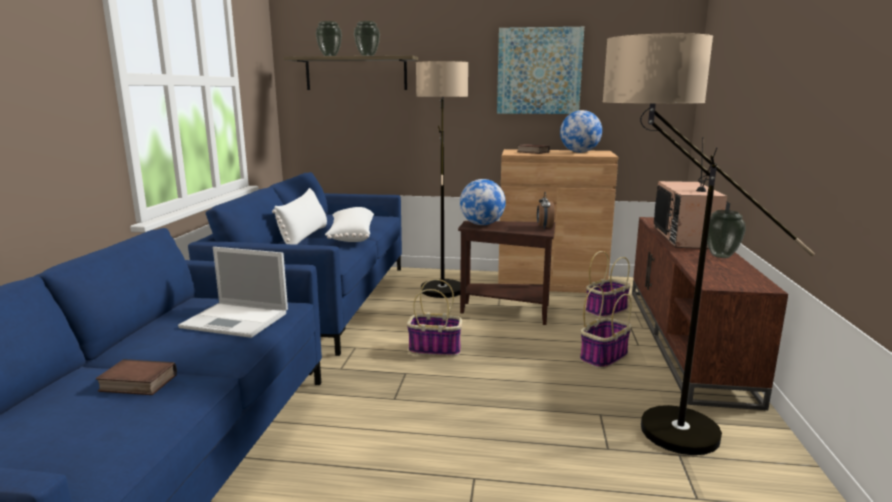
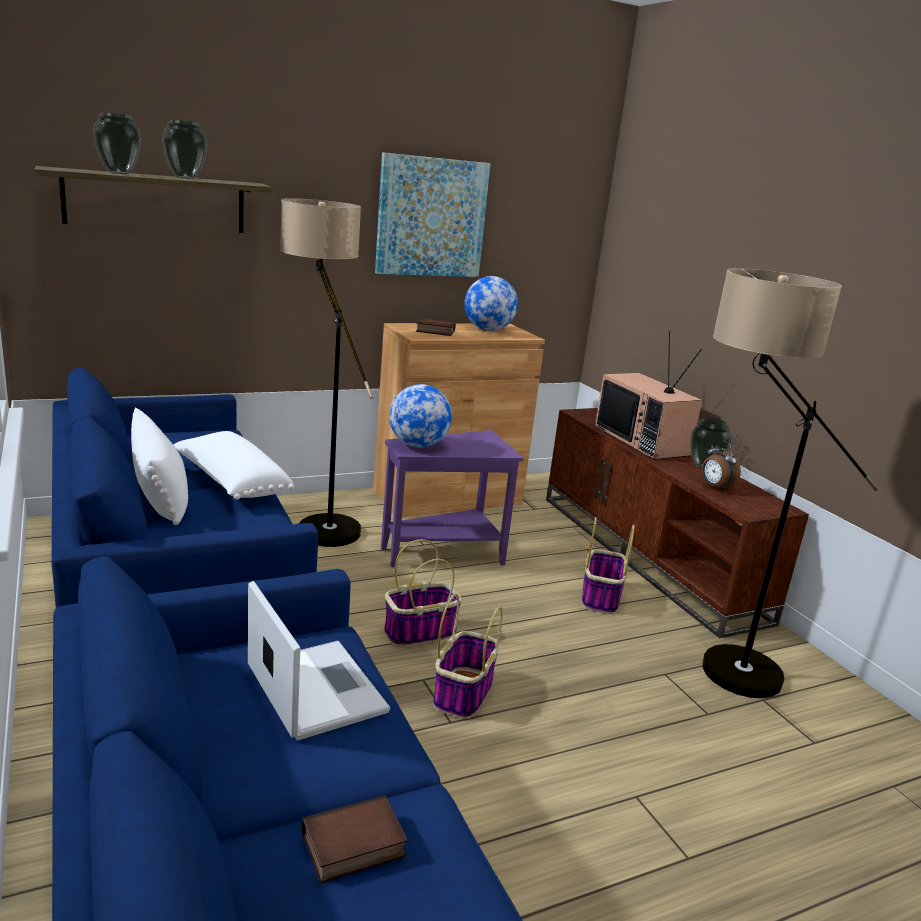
camera: 35 degrees left, 5 degrees up
laptop [178,247,288,338] -> laptop turned 105 degrees counterclockwise [248,581,390,741]
brown side table [458,221,555,325] -> purple side table [381,430,524,567]
alarm clock [537,192,555,229] -> alarm clock moved to [702,440,741,491]
basket [586,251,630,318] -> basket moved to [433,594,503,719]

